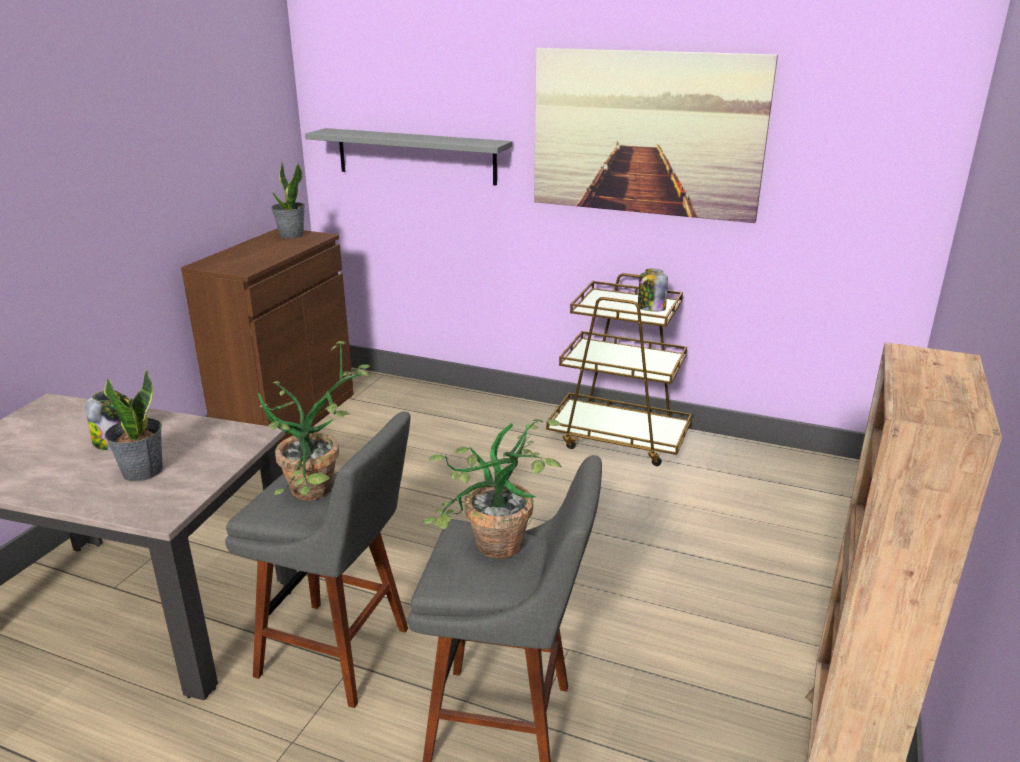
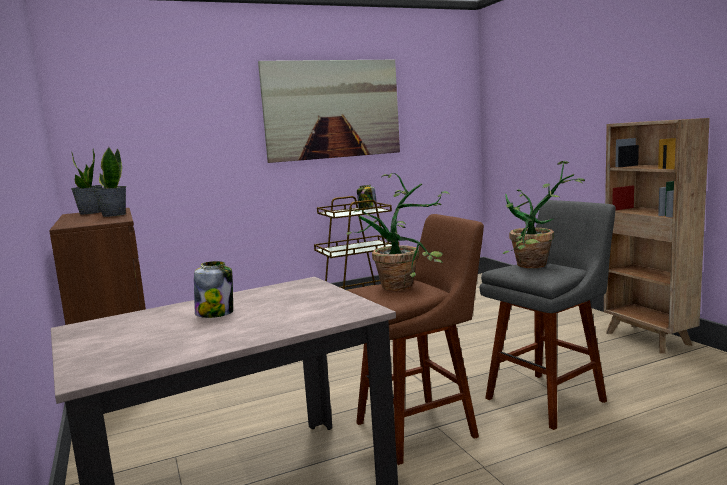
camera: 45 degrees left, 15 degrees down
potted plant [104,369,163,482] -> potted plant moved to [93,147,127,217]
grey stool [225,411,411,708] -> brown stool [348,214,484,465]
grey shelf [305,128,512,186] -> none

